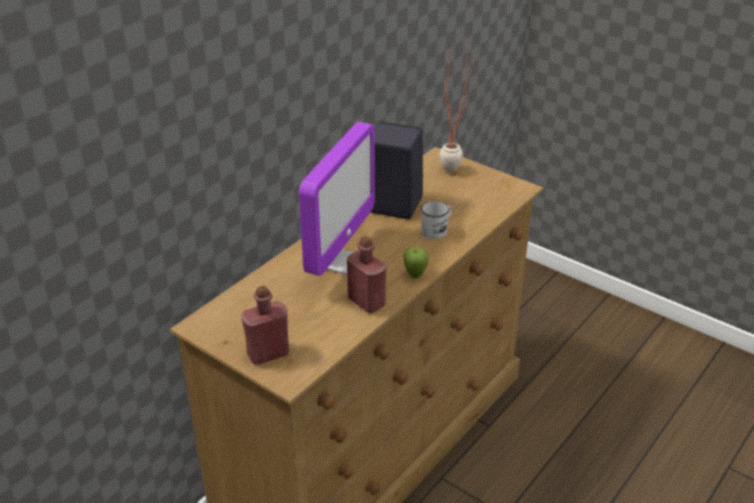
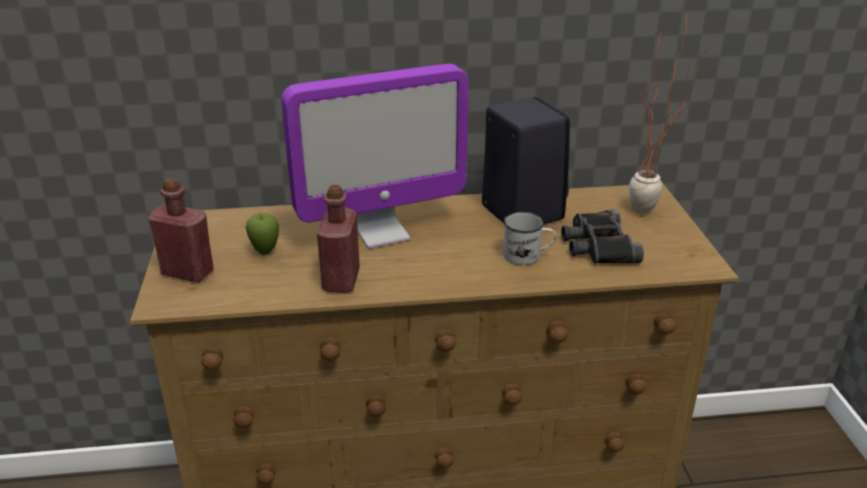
camera: 45 degrees right, 5 degrees down
apple [403,247,429,278] -> apple moved to [246,213,279,255]
none -> black binoculars [561,209,644,264]

